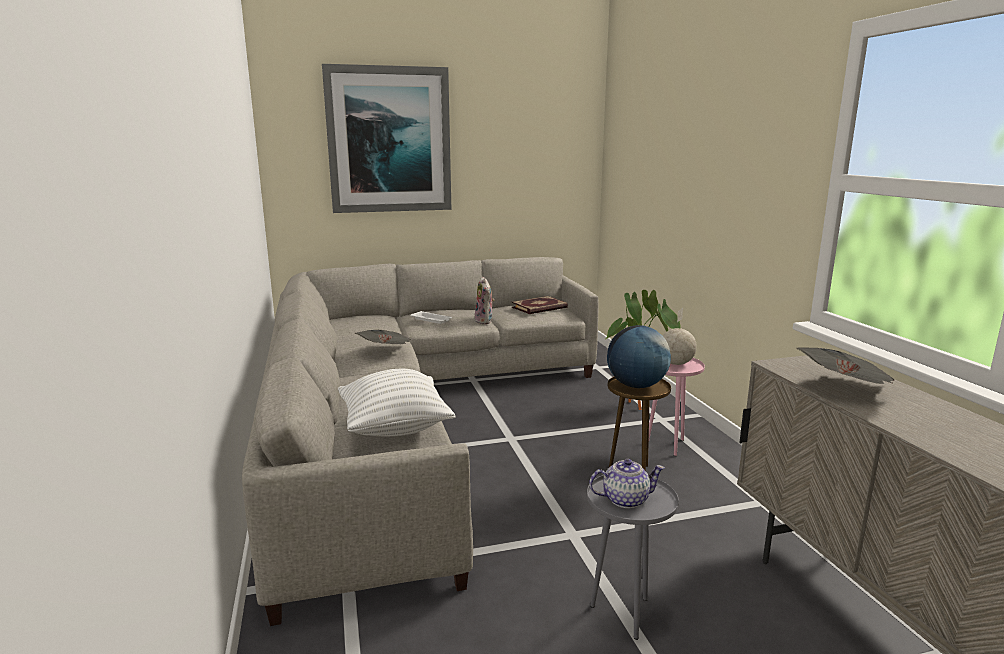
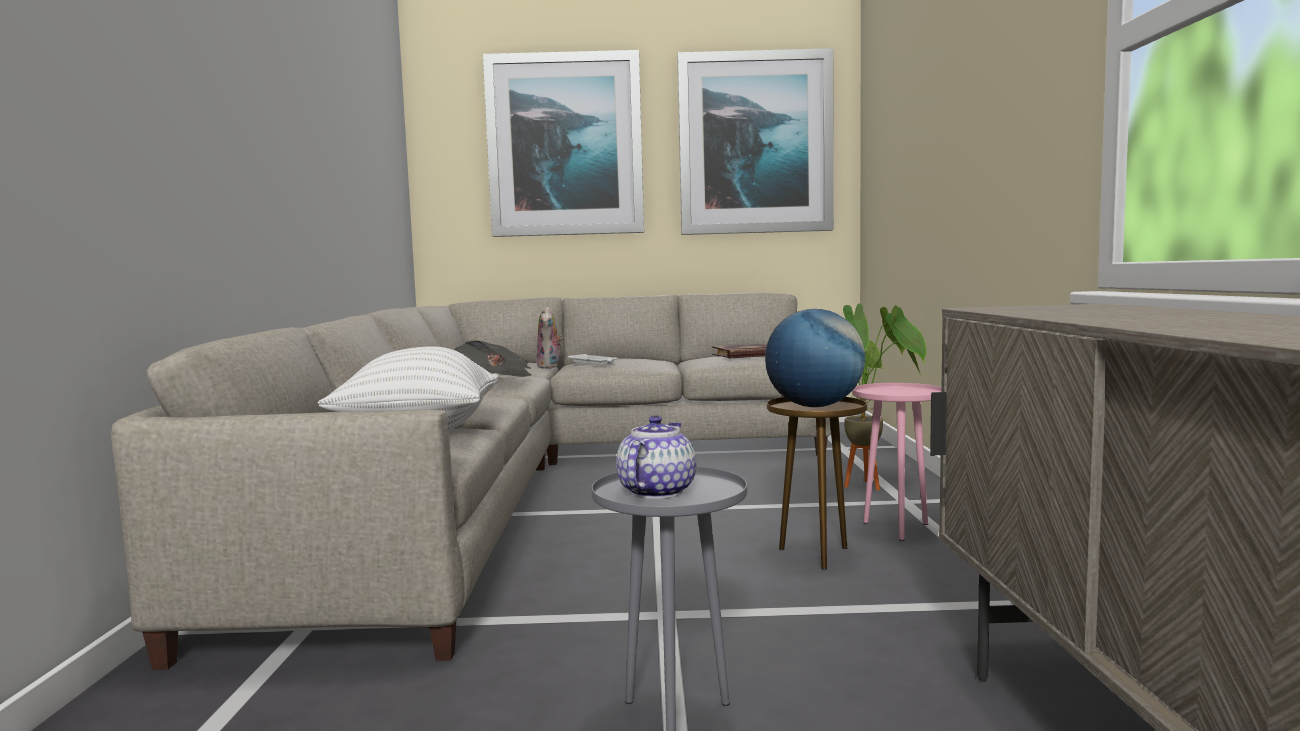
camera: 15 degrees right, 10 degrees down
plush toy [475,277,495,324] -> plush toy moved to [536,306,563,369]
teapot [589,459,665,508] -> teapot turned 75 degrees counterclockwise [617,415,696,499]
globe [663,308,697,365] -> none
newspaper [796,348,895,384] -> none
none -> picture [677,48,834,235]

